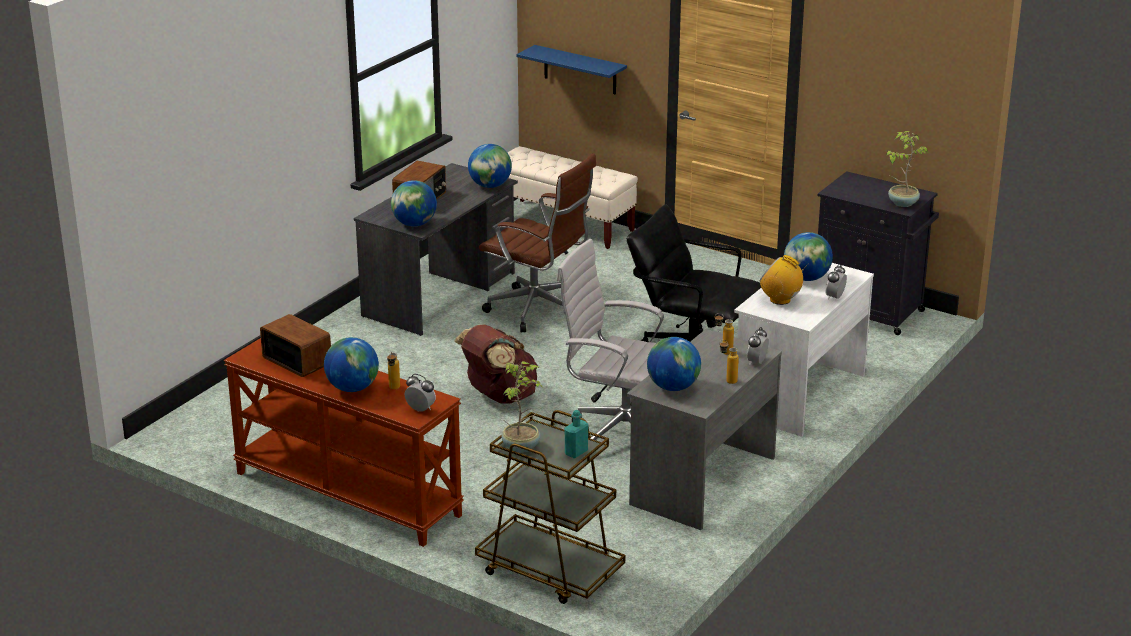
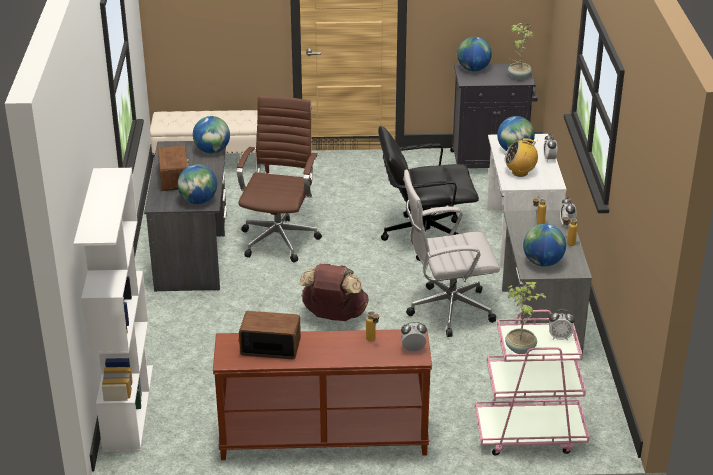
camera: 35 degrees left, 5 degrees up
globe [324,337,379,392] -> globe moved to [457,37,492,72]
brown cart [475,410,625,604] -> pink cart [475,310,590,455]
brown office chair [479,153,597,333] -> brown office chair turned 75 degrees counterclockwise [237,96,322,263]
blue shelf [517,45,627,95] -> none
turquoise bottle [565,410,588,458] -> alarm clock [549,310,575,341]
none -> white bookcase [73,168,153,453]

